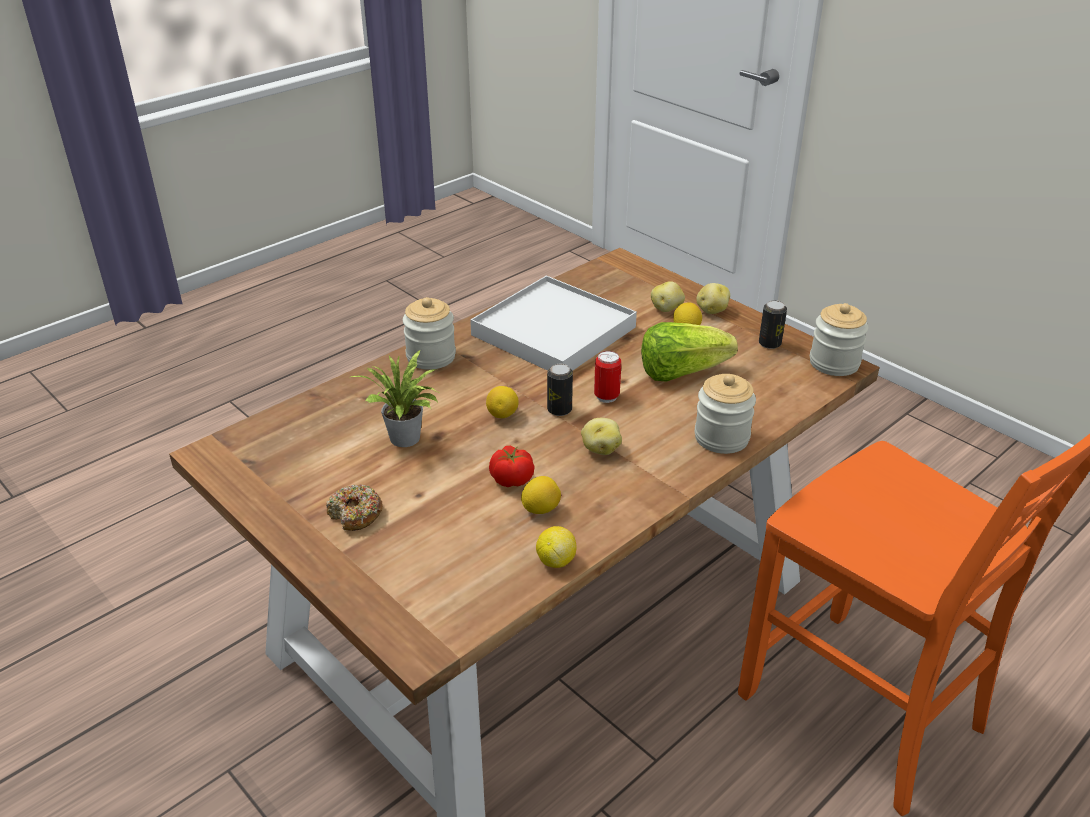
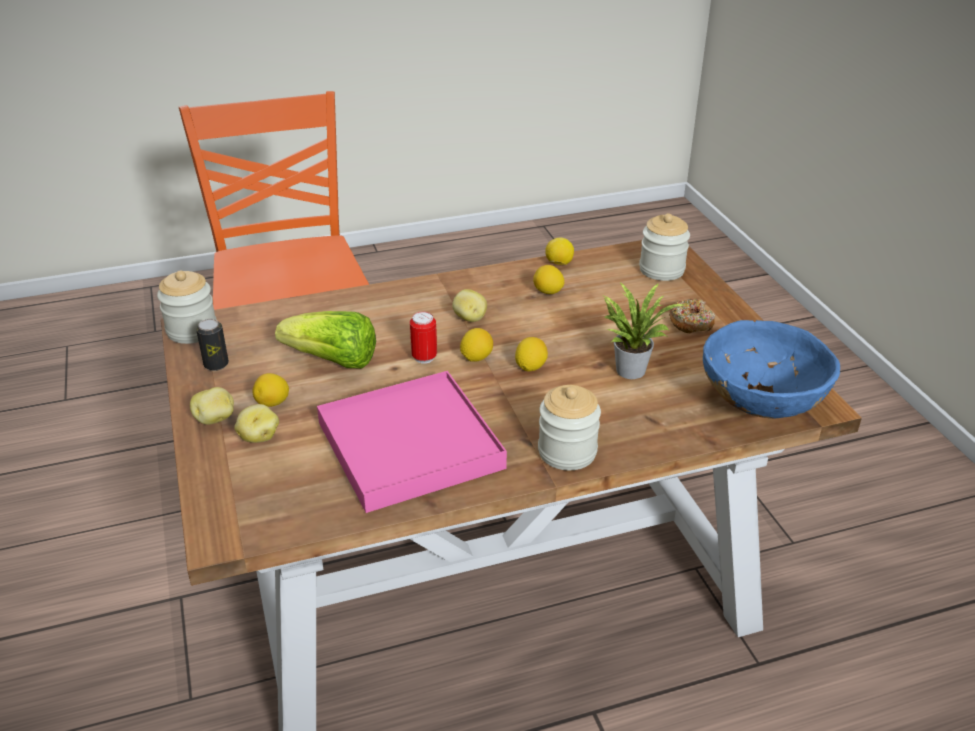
camera: 155 degrees left, 0 degrees up
white tray [470,276,637,371] -> pink tray [317,371,507,513]
tomato [489,446,535,487] -> none
can [547,364,573,416] -> lemon [460,328,493,362]
jar [695,374,756,454] -> jar moved to [639,213,690,281]
none -> blue bowl [703,320,840,418]

